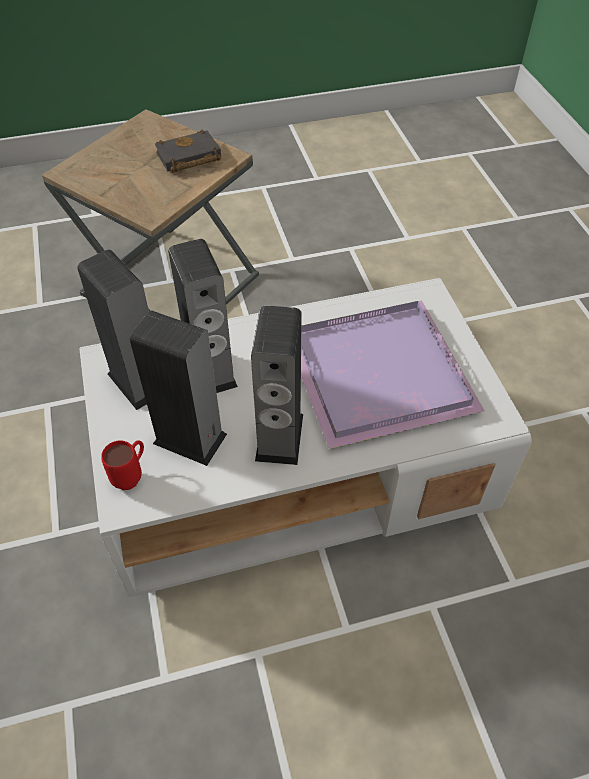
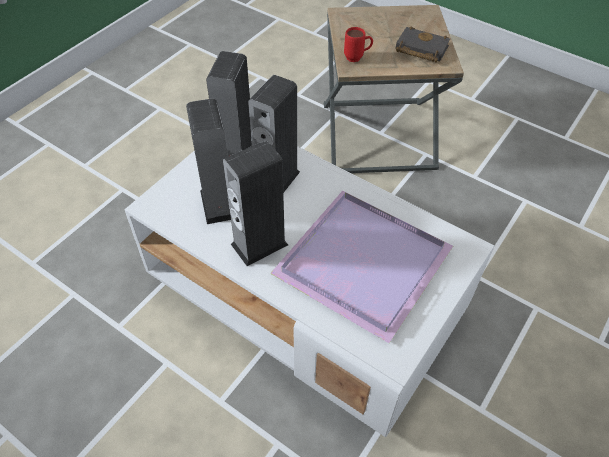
camera: 50 degrees right, 0 degrees up
red mug [101,440,144,490] -> red mug moved to [344,27,373,62]

